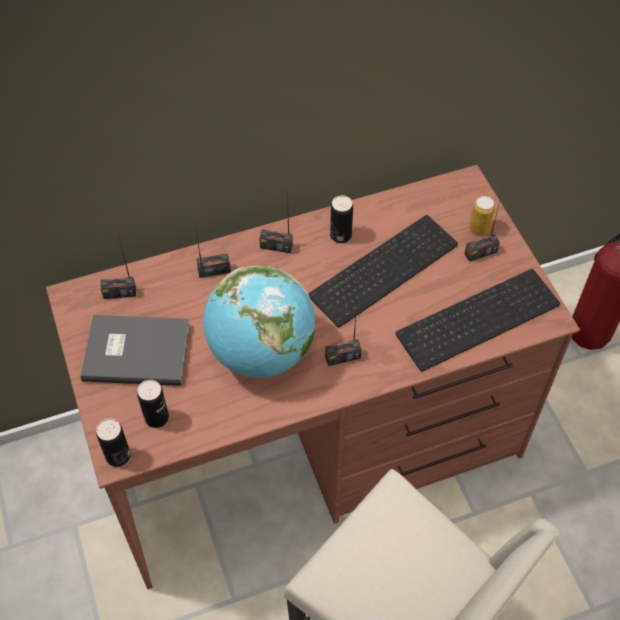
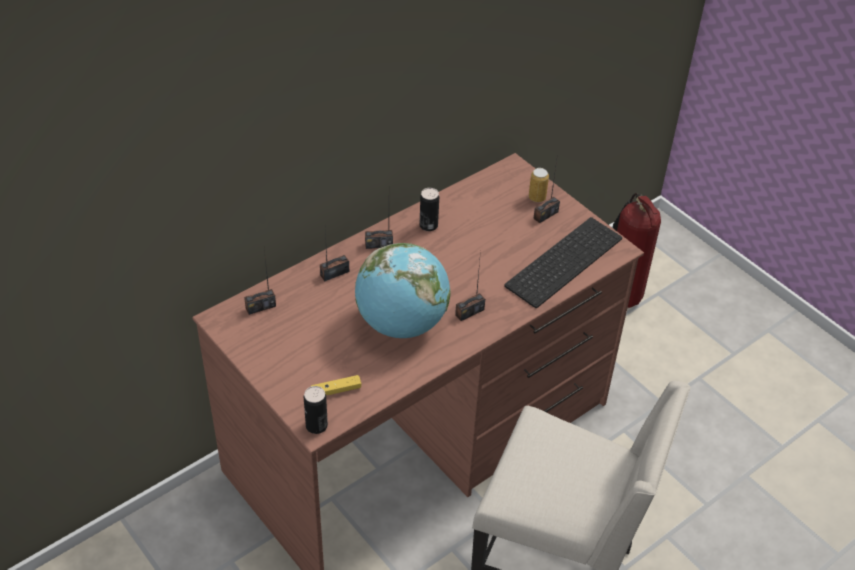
camera: 20 degrees left, 10 degrees down
grey book [80,315,190,386] -> none
can [137,380,169,428] -> yellow game controller [311,375,361,395]
keyboard [308,215,458,327] -> none

